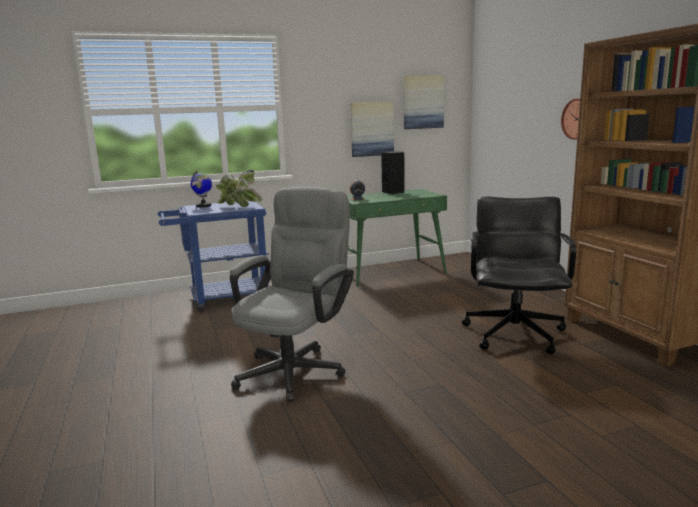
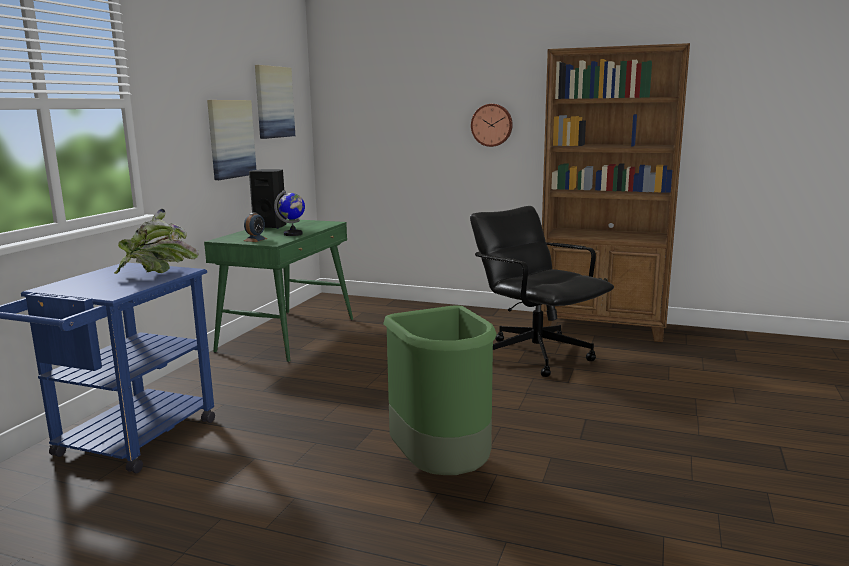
camera: 50 degrees left, 0 degrees up
globe [191,171,212,207] -> globe moved to [274,190,305,236]
grey office chair [230,187,354,402] -> green trash can [383,305,497,475]

